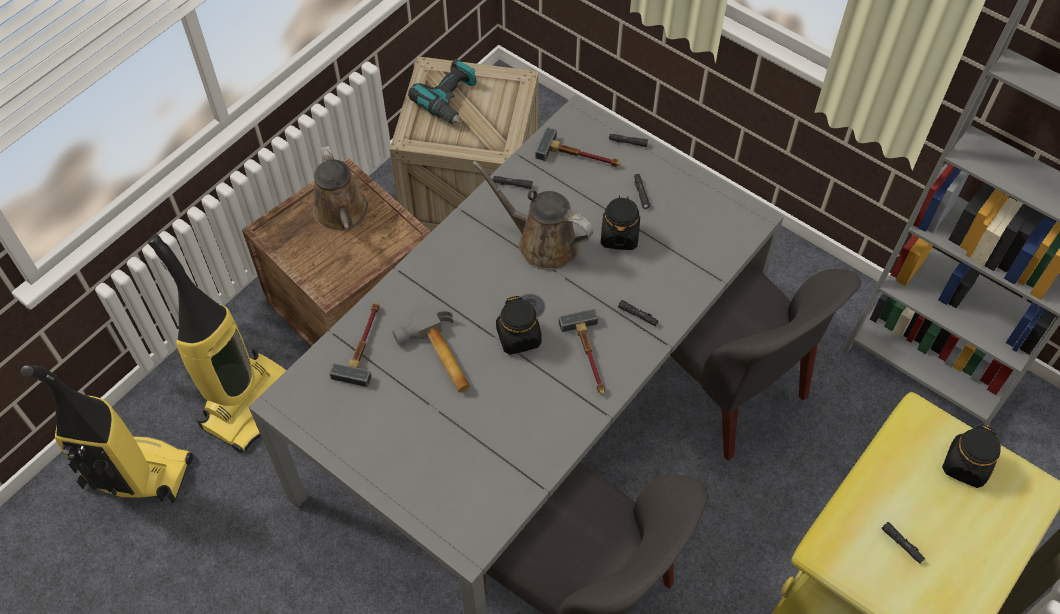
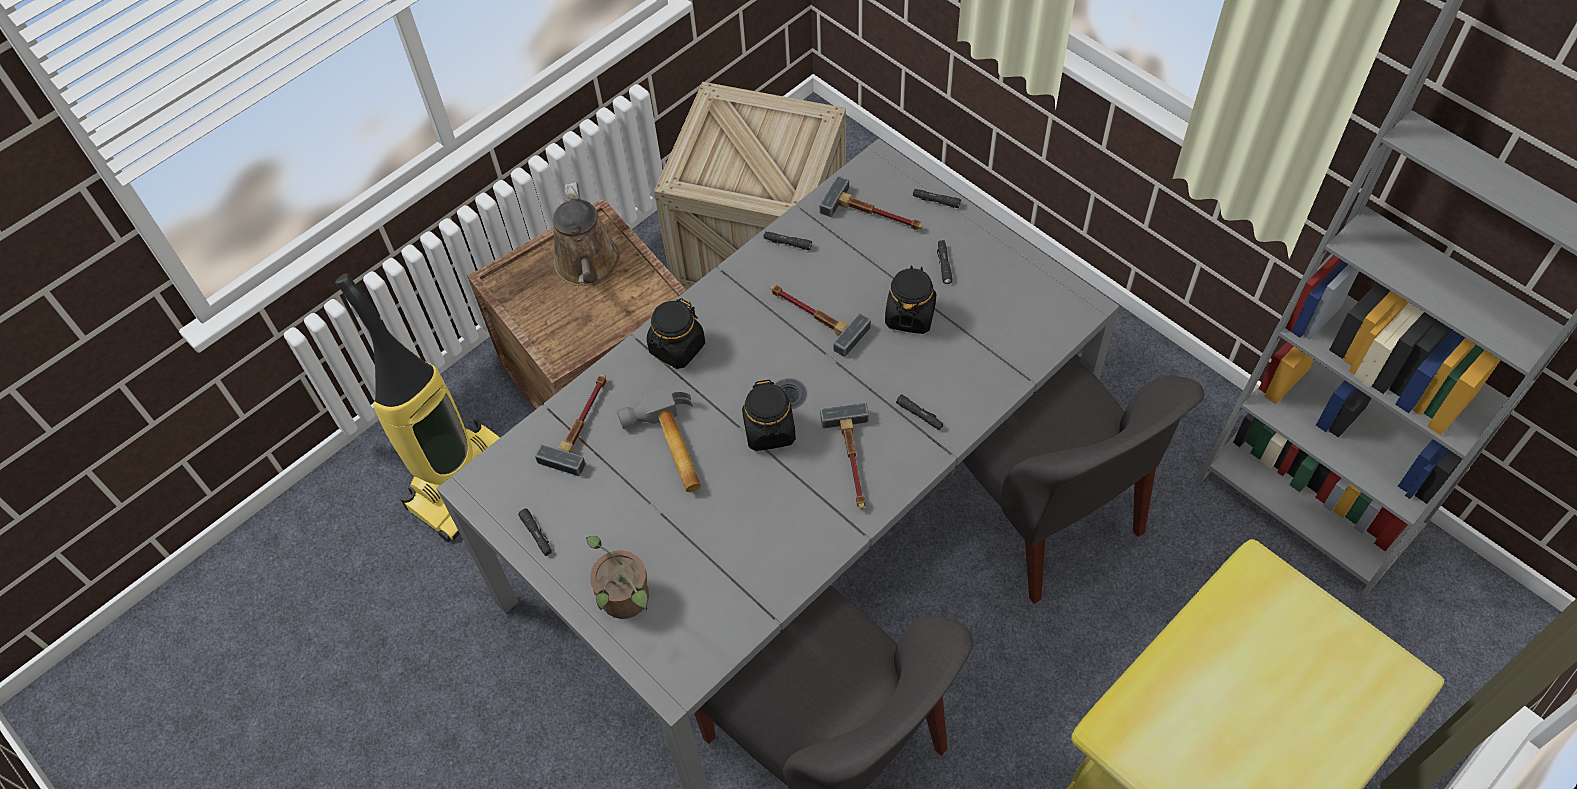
camera: 10 degrees right, 0 degrees up
vacuum cleaner [20,365,193,503] -> none
power drill [408,59,477,124] -> none
brown watering can [472,160,594,270] -> hammer [770,285,871,357]
black flashlight [881,522,925,564] -> black flashlight moved to [518,508,552,556]
black jar [942,424,1001,488] -> black jar moved to [647,298,705,369]
none -> potted plant [586,536,649,619]

